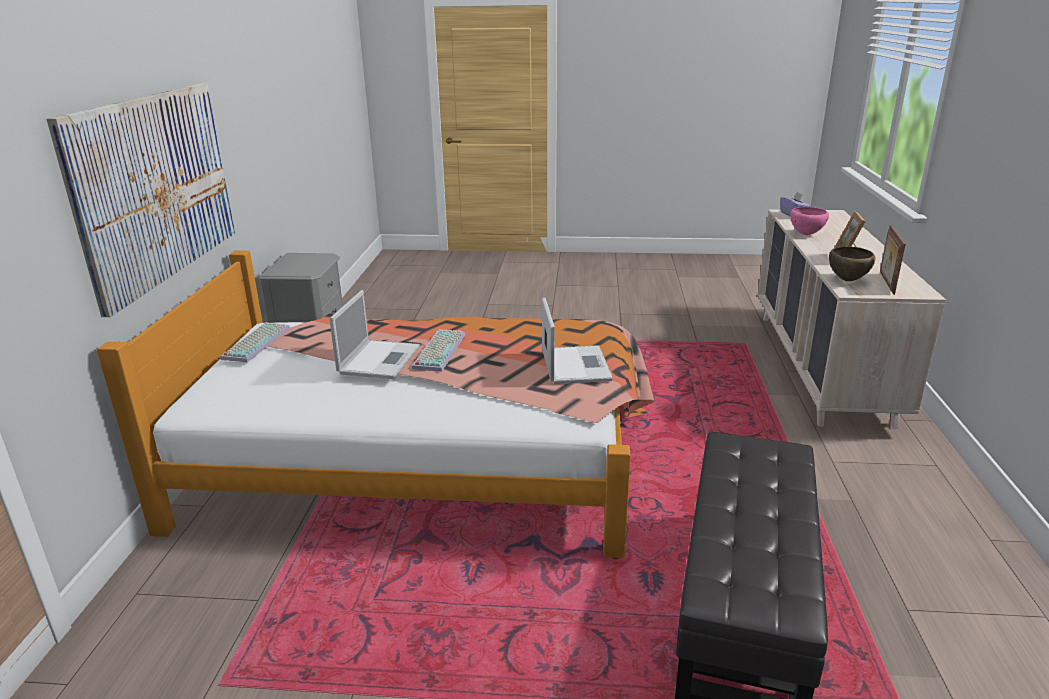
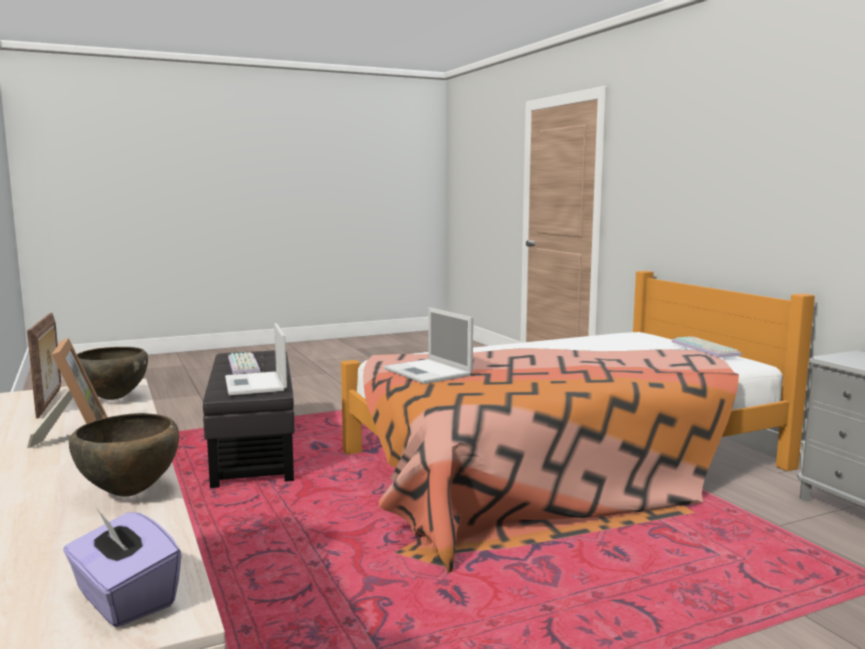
camera: 150 degrees right, 15 degrees down
picture [46,83,235,317] -> none
laptop [329,290,420,379] -> laptop moved to [225,323,287,395]
keyboard [412,329,465,372] -> keyboard moved to [228,352,260,374]
pink bowl [790,207,829,235] -> brown bowl [69,413,179,497]

